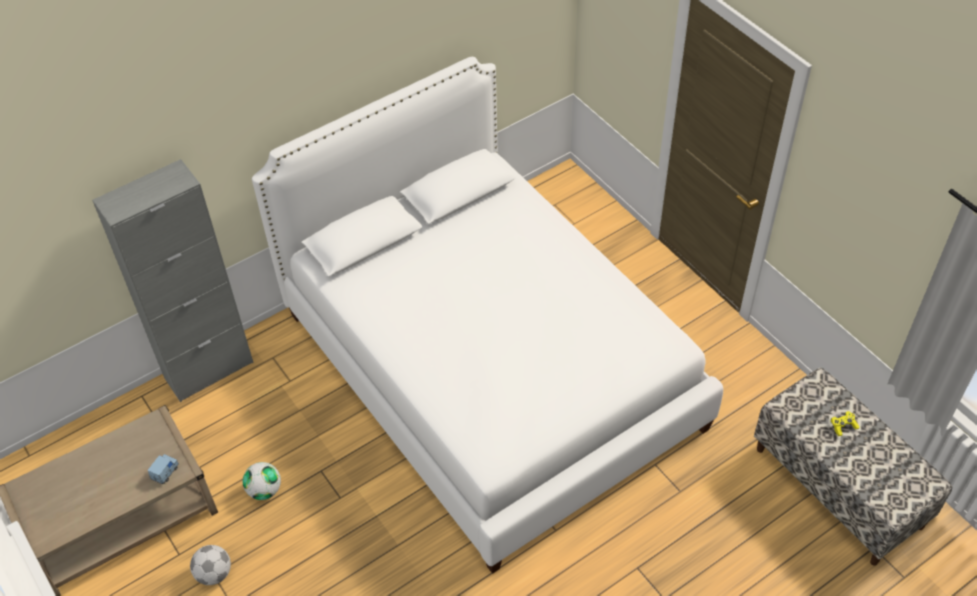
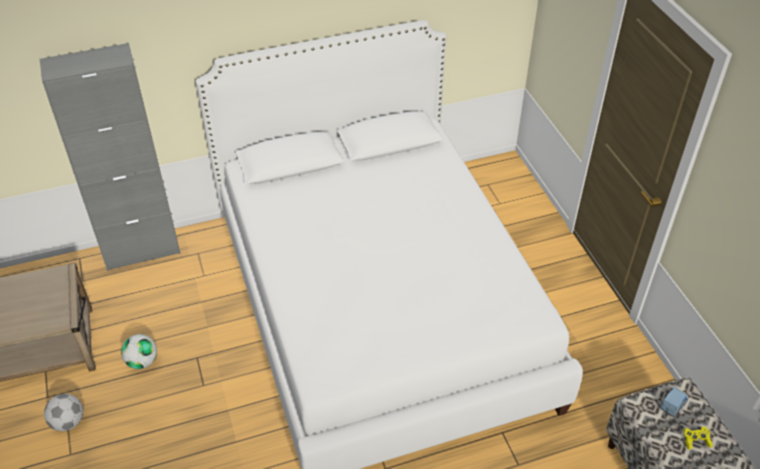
camera: 15 degrees right, 5 degrees down
blue toy car [148,454,179,484] -> blue toy car moved to [659,387,689,417]

